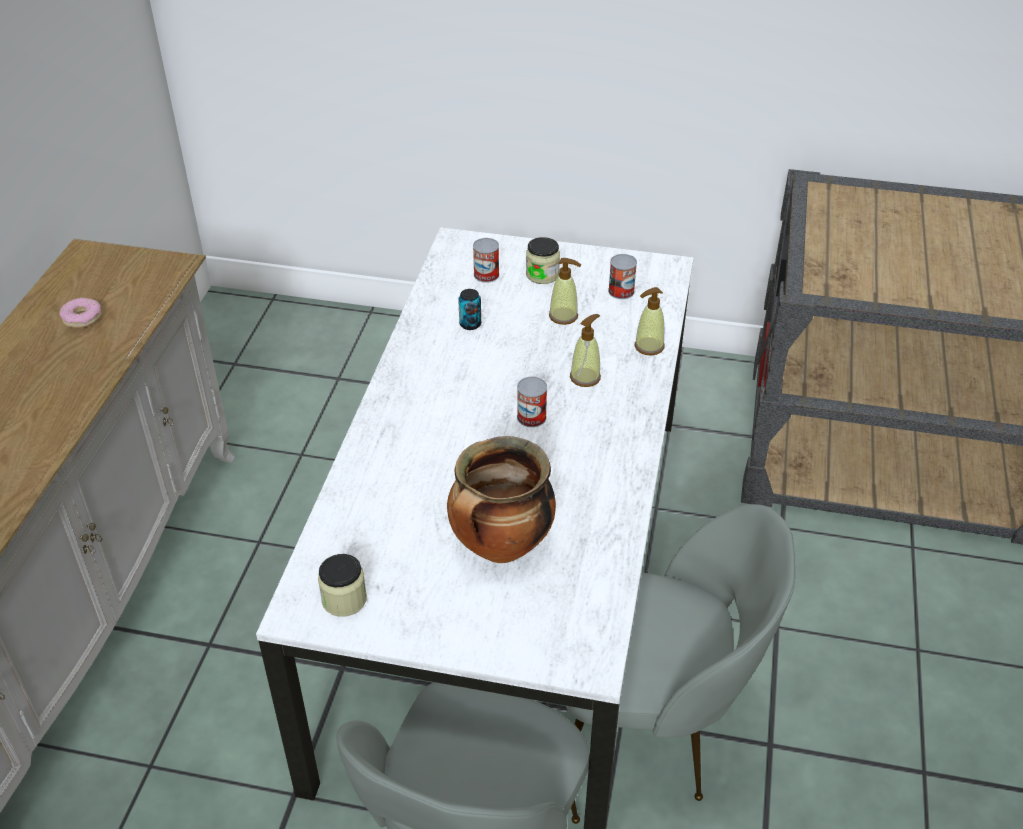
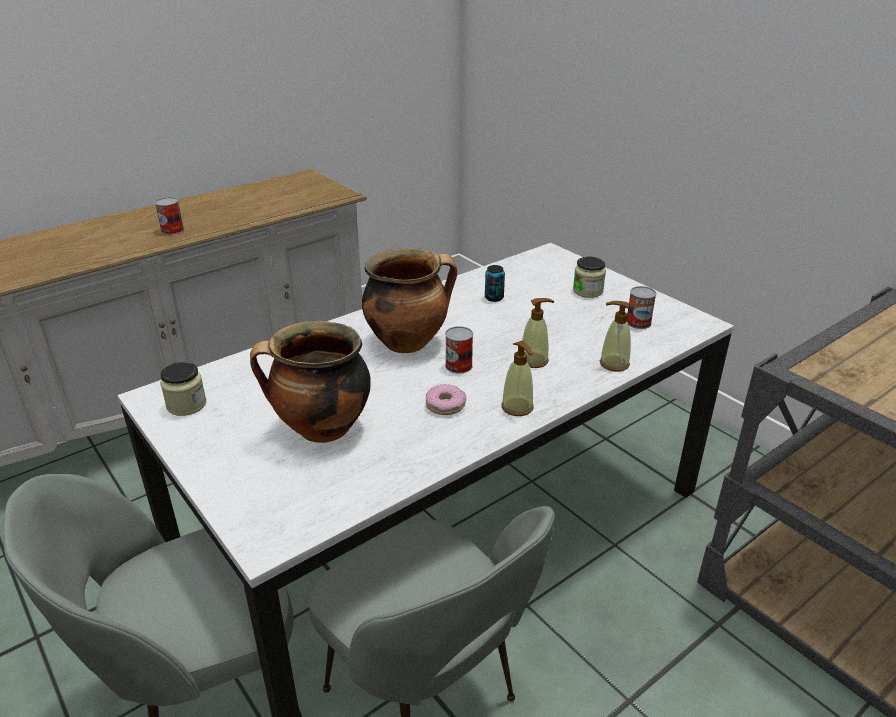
camera: 40 degrees right, 10 degrees down
donut [59,298,101,328] -> donut moved to [426,384,466,415]
can [473,238,499,283] -> can moved to [155,197,184,235]
soap dispenser [549,258,581,325] -> soap dispenser moved to [502,341,534,416]
none -> cooking pot [362,248,457,353]

